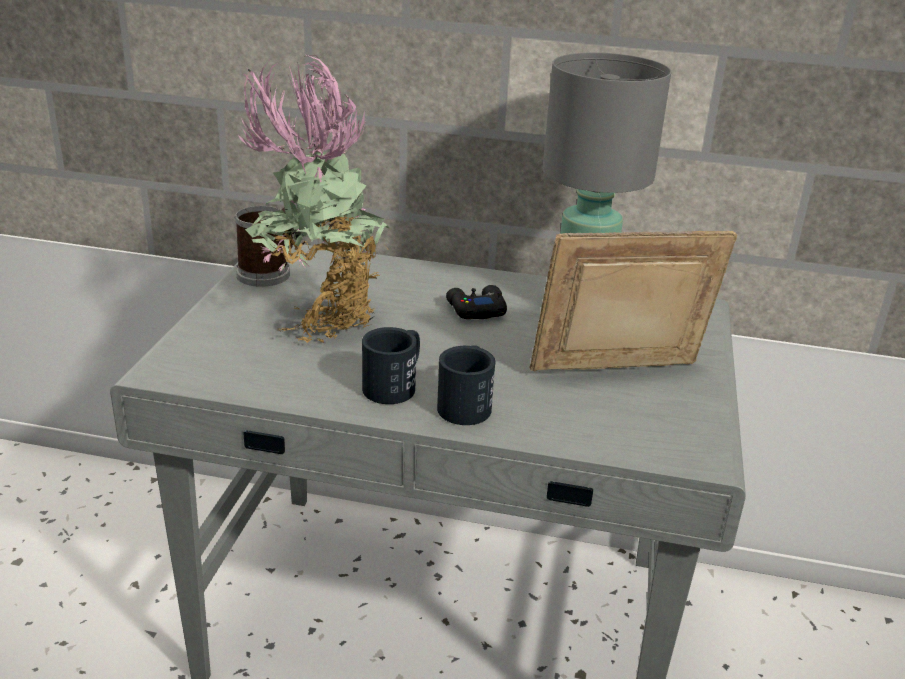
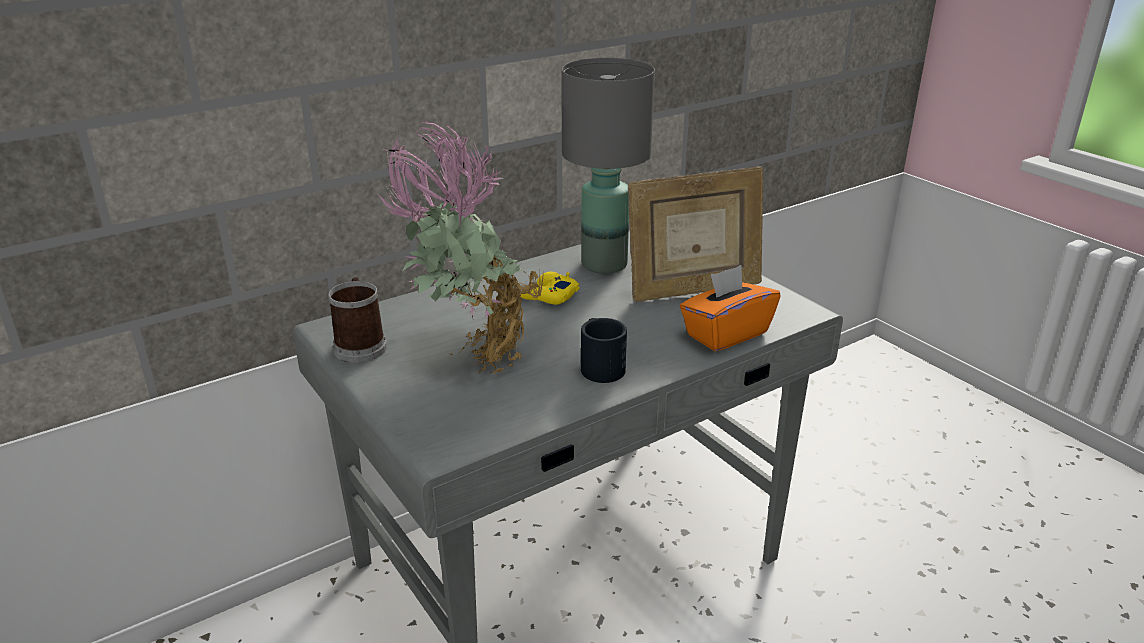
camera: 45 degrees left, 0 degrees up
black mug [437,345,495,425] -> none
black game controller [446,285,507,319] -> yellow game controller [521,272,579,305]
picture frame [529,231,737,372] -> picture frame turned 135 degrees counterclockwise [628,167,763,302]
none -> orange tissue box [680,265,781,351]

